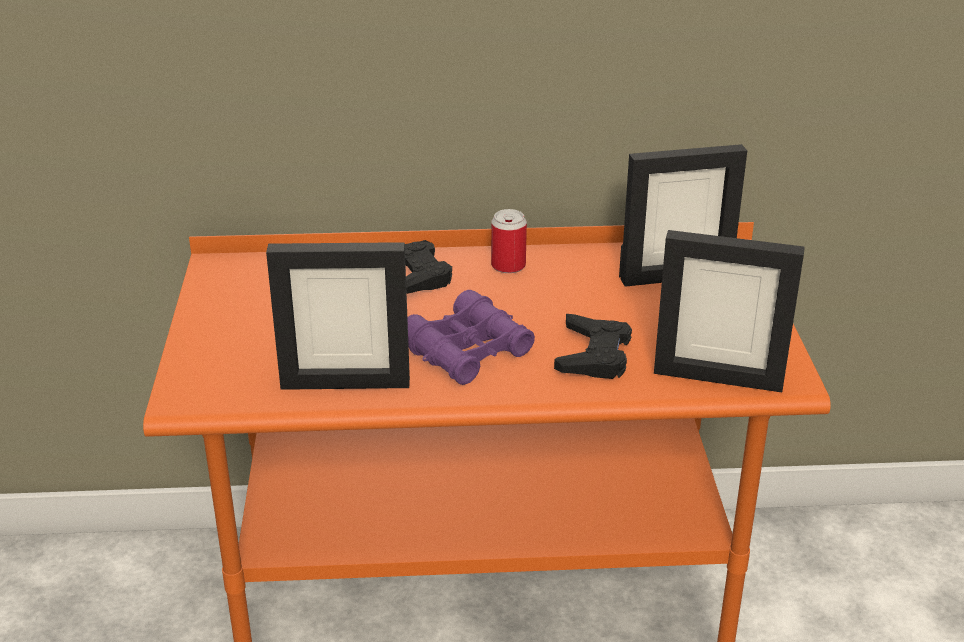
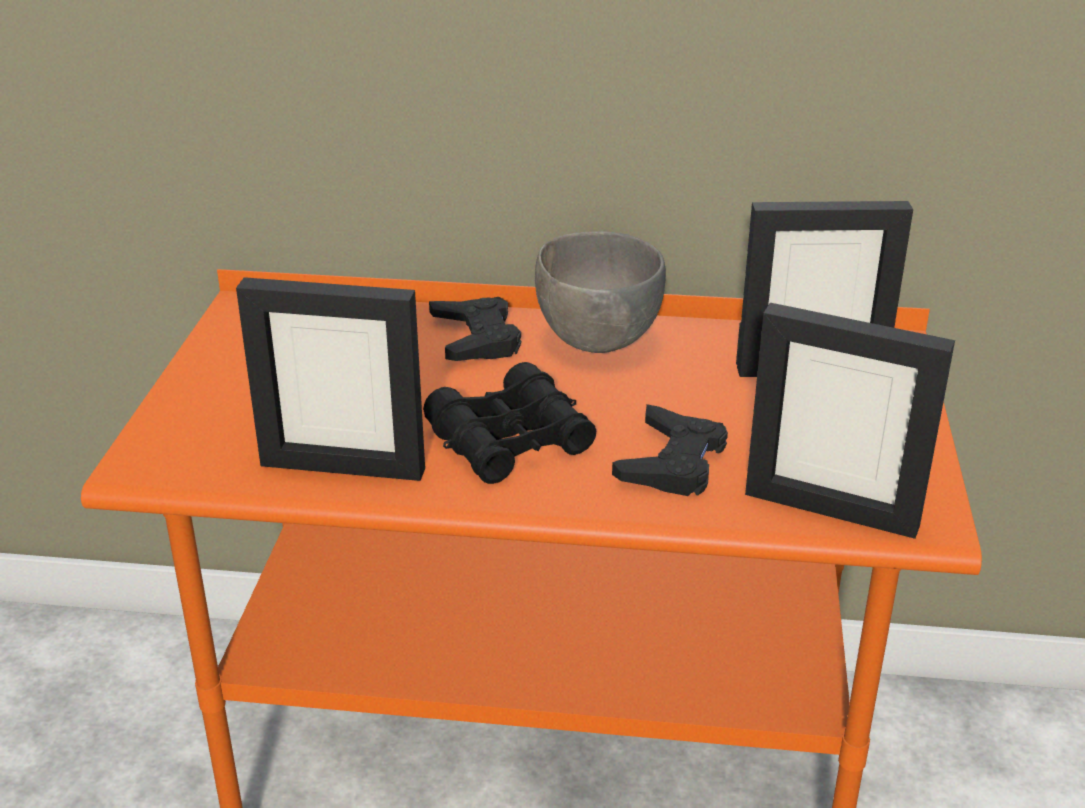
camera: 10 degrees right, 0 degrees up
purple binoculars [407,290,535,385] -> black binoculars [423,362,596,484]
can [491,209,527,273] -> grey bowl [535,231,666,353]

